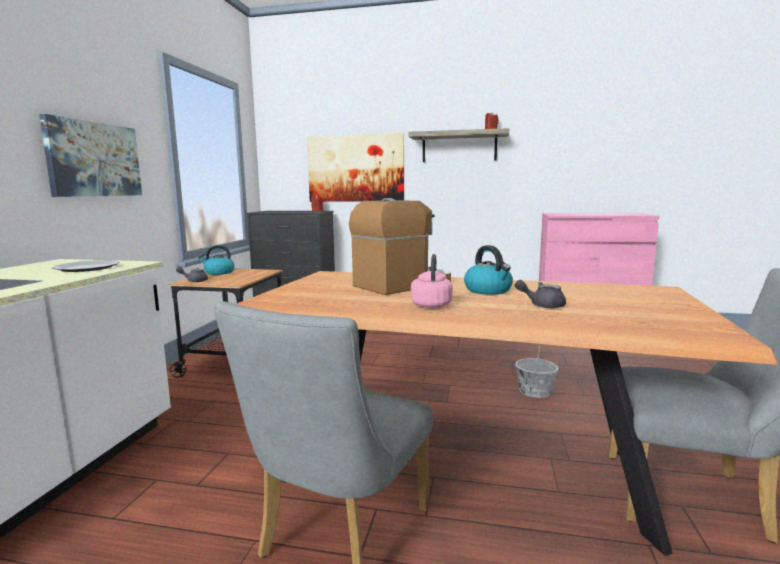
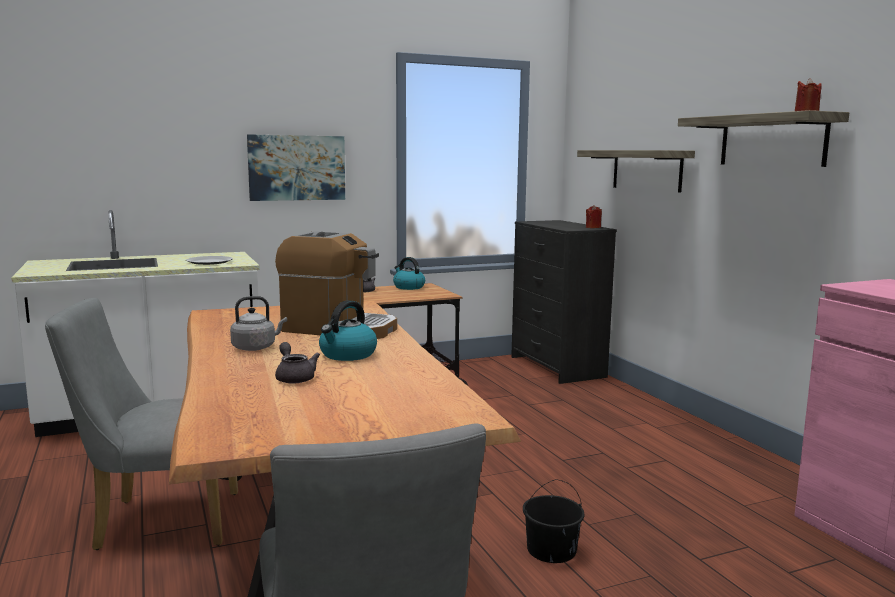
camera: 55 degrees right, 0 degrees up
picture [307,133,404,202] -> shelf [577,150,695,193]
pink kettle [411,254,453,308] -> grey kettle [230,296,287,351]
white bucket [515,346,558,398] -> black bucket [523,479,584,563]

